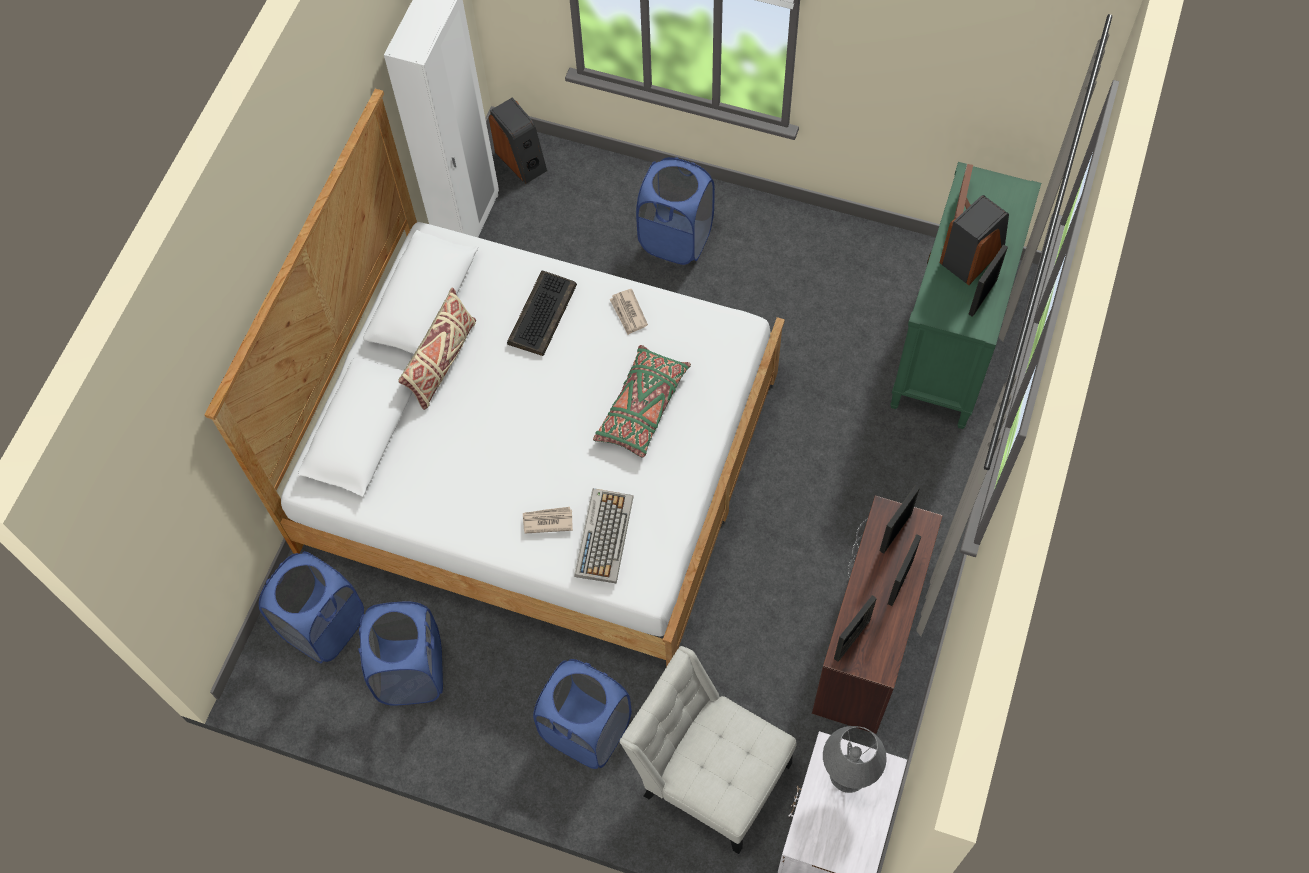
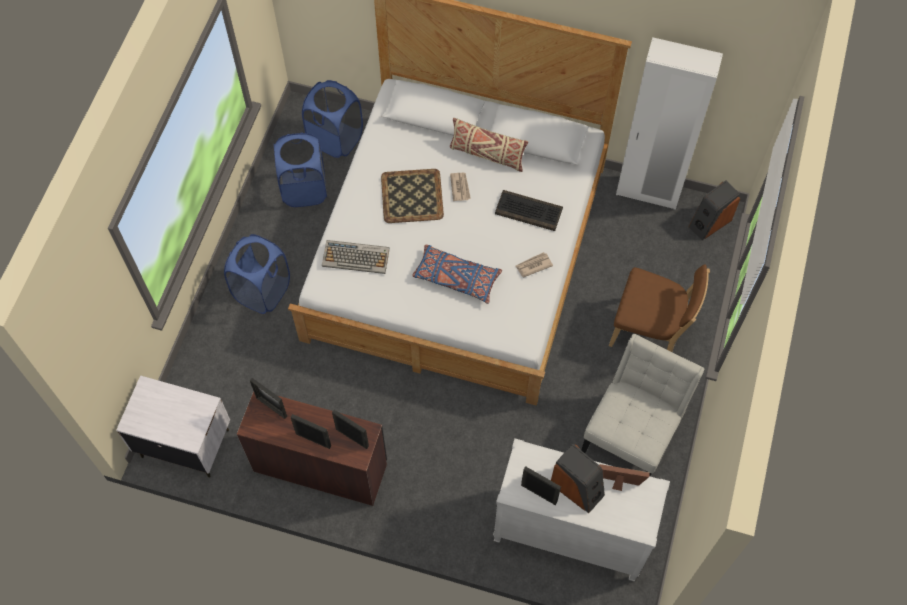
camera: 85 degrees right, 0 degrees up
newspaper [523,507,573,533] -> newspaper moved to [450,173,471,201]
green pillow [593,345,691,457] -> blue pillow [412,245,502,304]
white chair [619,646,796,854] -> white chair moved to [581,334,704,477]
blue laundry basket [636,157,715,265] -> brown chair [609,264,710,352]
grey table lamp [823,726,887,793] -> none
green dresser [890,162,1041,429] -> white dresser [493,438,670,581]
none -> tray [381,169,444,223]

